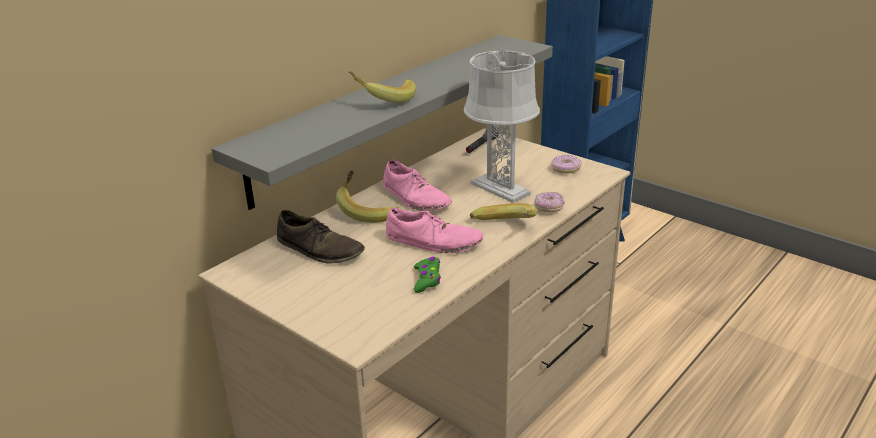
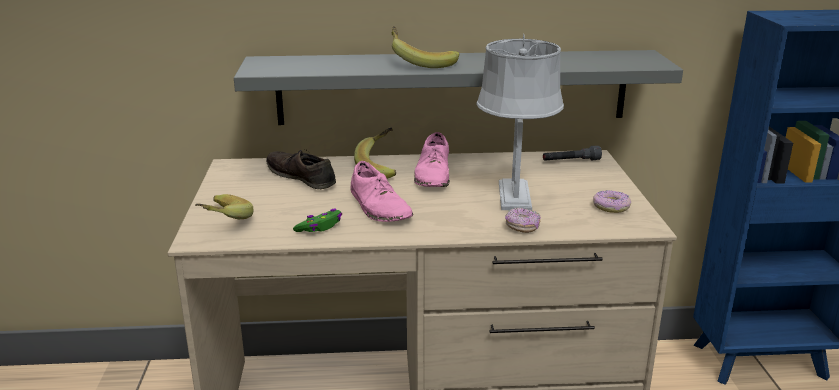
camera: 45 degrees right, 5 degrees down
brown shoe [277,210,365,263] -> brown shoe turned 150 degrees clockwise [266,149,336,189]
banana [470,203,537,220] -> banana moved to [195,194,253,219]

